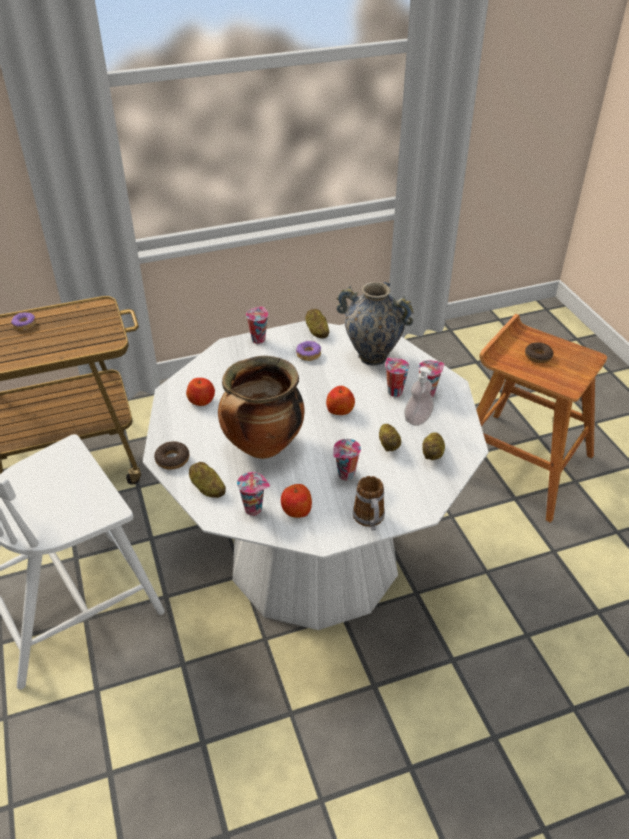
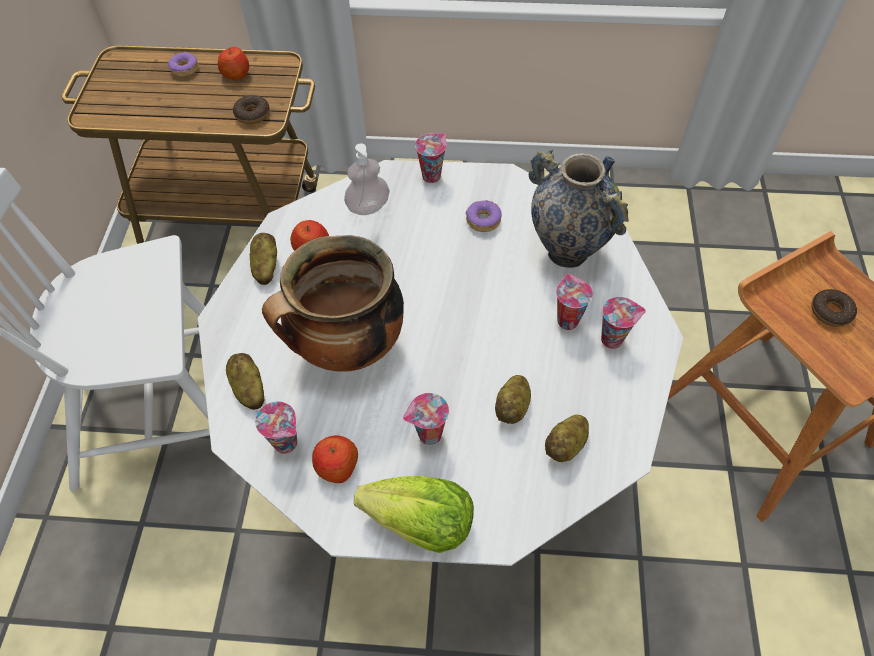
camera: 25 degrees right, 15 degrees up
donut [154,441,189,470] -> donut moved to [233,95,270,124]
potato [305,309,329,339] -> potato moved to [250,233,277,285]
apple [326,386,355,415] -> apple moved to [218,47,249,80]
mug [353,476,385,531] -> lettuce [354,476,474,553]
soap dispenser [404,366,434,426] -> soap dispenser moved to [344,143,390,215]

